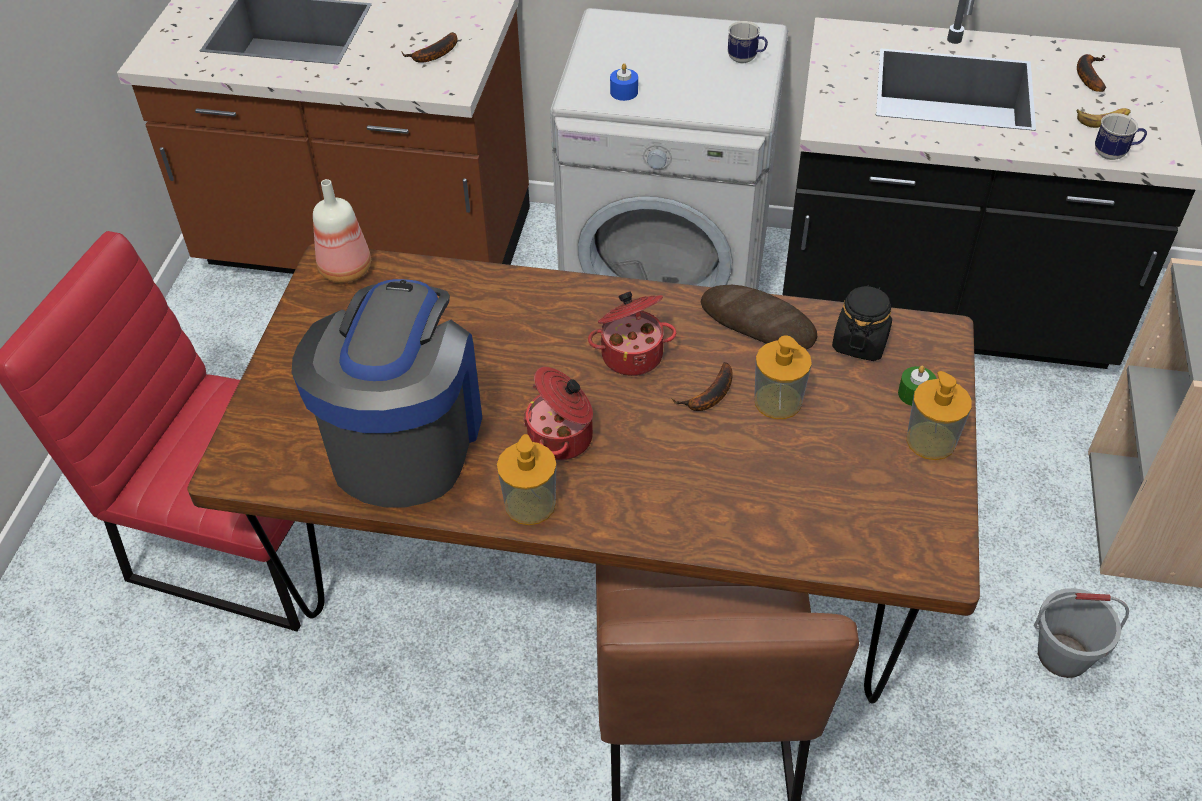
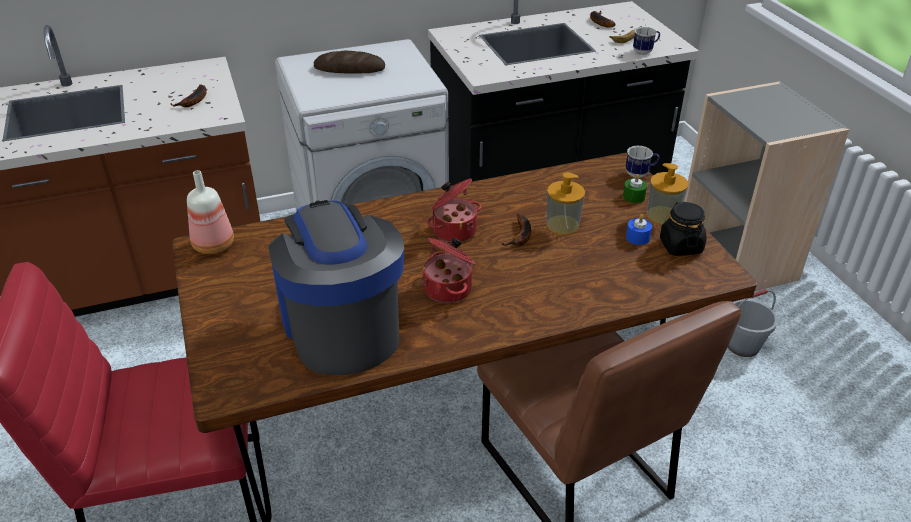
camera: 30 degrees left, 10 degrees down
soap dispenser [497,434,557,525] -> none
blue candle [610,63,638,101] -> blue candle moved to [626,214,652,245]
bread [701,285,817,349] -> bread moved to [314,51,385,74]
mug [728,21,768,64] -> mug moved to [626,146,659,178]
black jar [832,285,892,361] -> black jar moved to [660,202,707,256]

